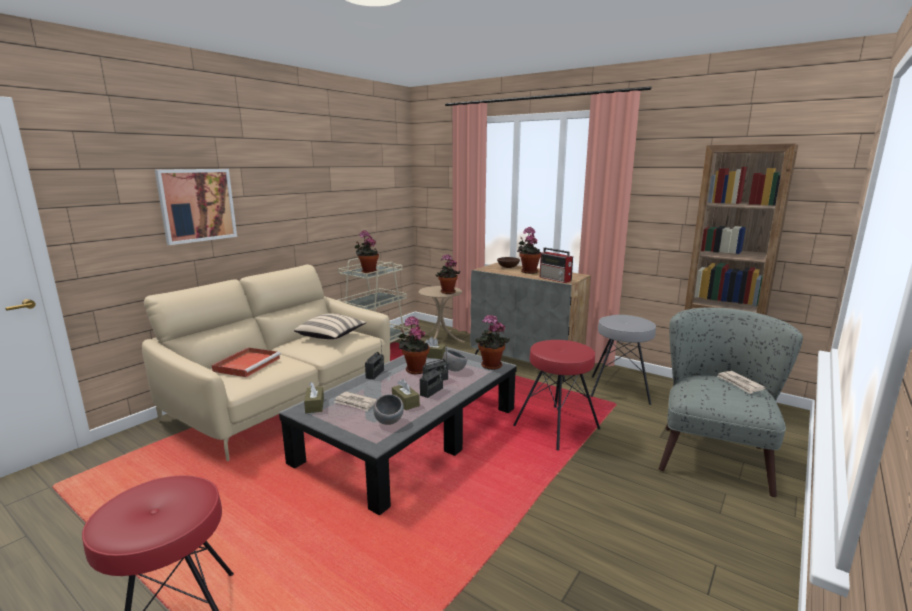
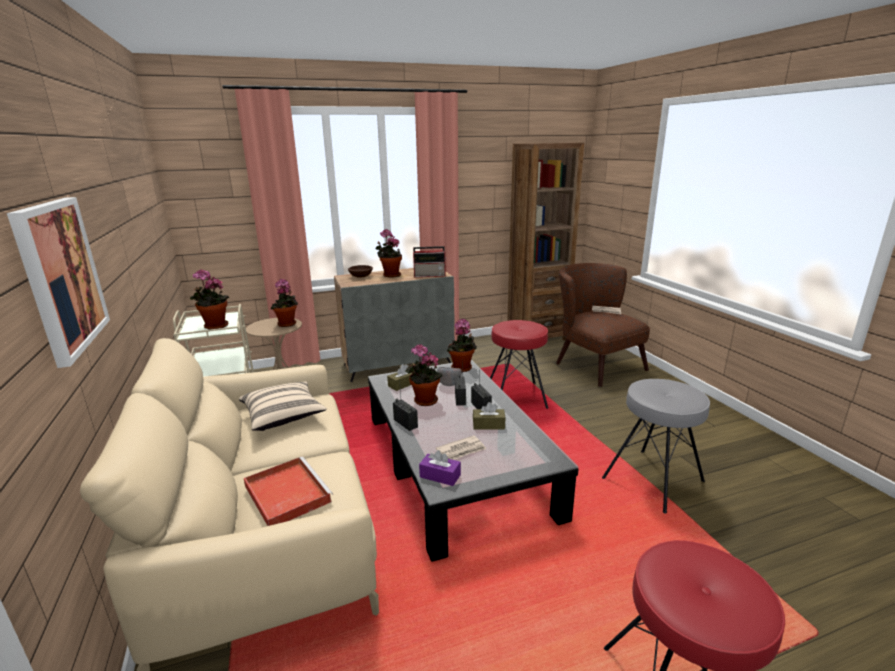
camera: 55 degrees left, 5 degrees up
brown tissue box [304,382,324,413] -> purple tissue box [419,450,461,486]
grey bowl [373,394,404,425] -> none
grey stool [591,315,656,405] -> grey stool moved to [602,379,710,514]
grey armchair [659,308,803,497] -> brown armchair [556,263,650,387]

